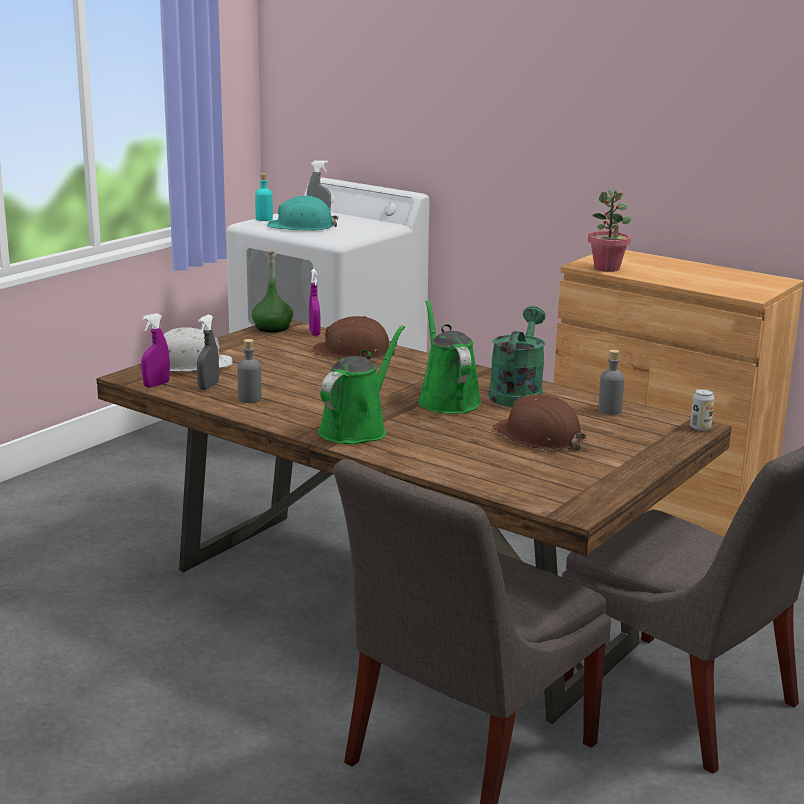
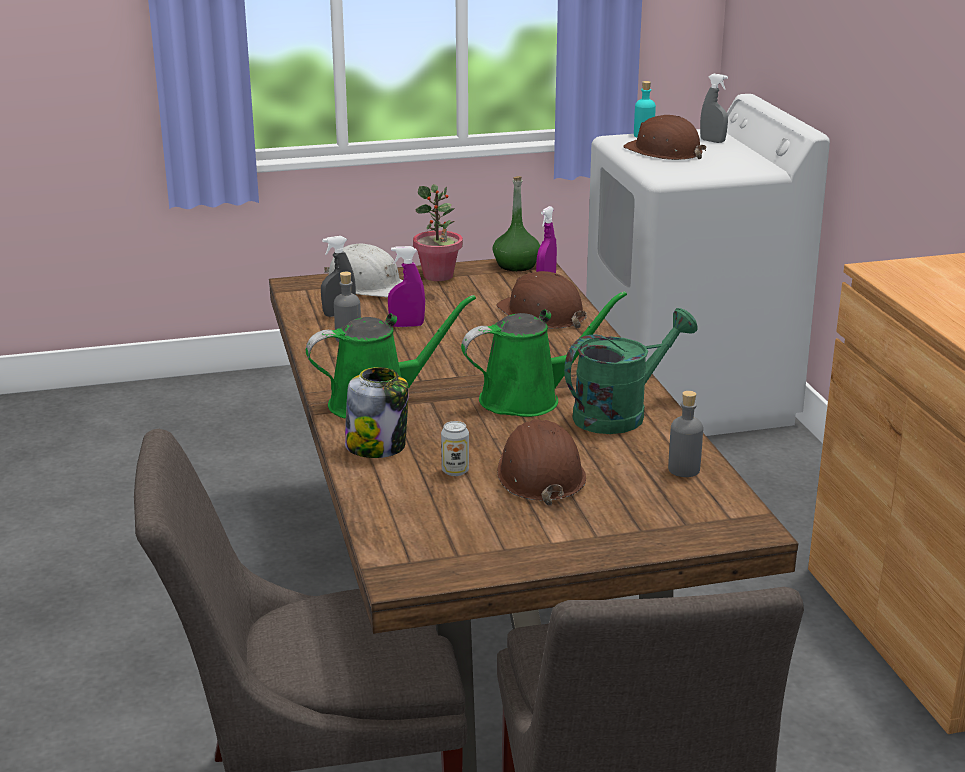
camera: 40 degrees right, 5 degrees up
purple spray bottle [141,313,170,388] -> purple spray bottle moved to [388,246,425,327]
turquoise hard hat [268,196,338,230] -> brown hard hat [623,115,707,160]
green watering can [418,300,481,414] -> green watering can turned 45 degrees clockwise [461,291,627,417]
potted plant [588,189,632,272] -> potted plant moved to [413,184,463,281]
can [690,389,715,431] -> can moved to [441,421,469,476]
none -> jar [345,367,409,458]

